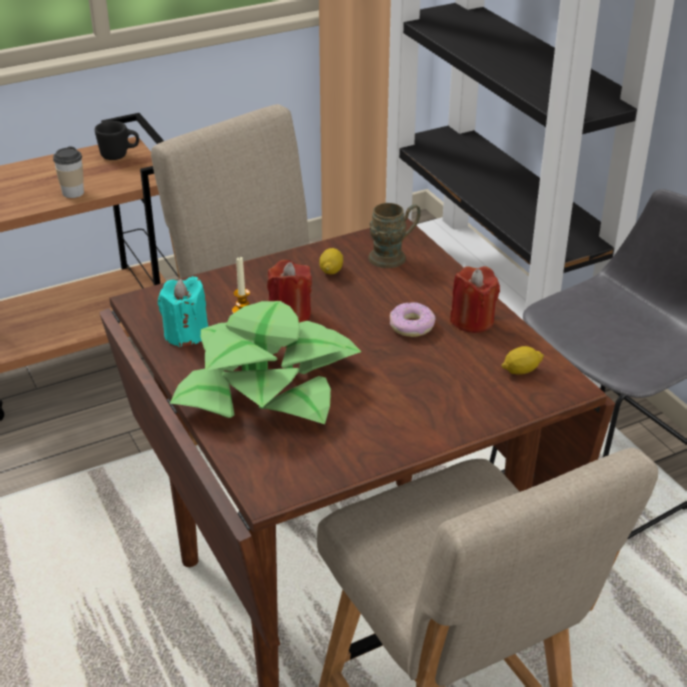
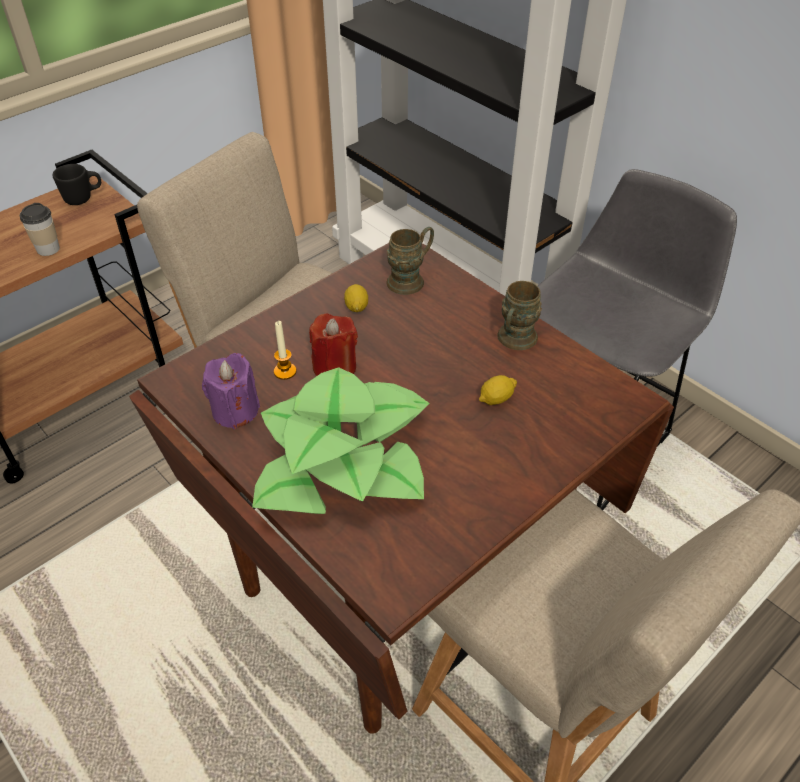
camera: 15 degrees left, 10 degrees up
turquoise candle [158,276,208,347] -> purple candle [202,353,260,429]
donut [390,302,436,337] -> none
red candle [450,266,500,333] -> brown mug [497,281,542,350]
lemon [501,346,544,374] -> lemon moved to [479,375,517,405]

